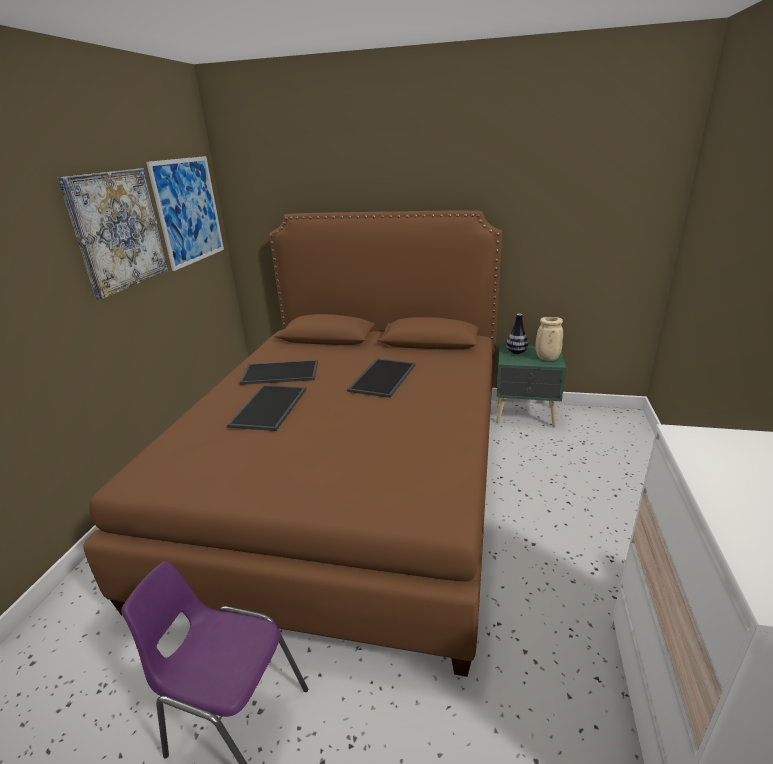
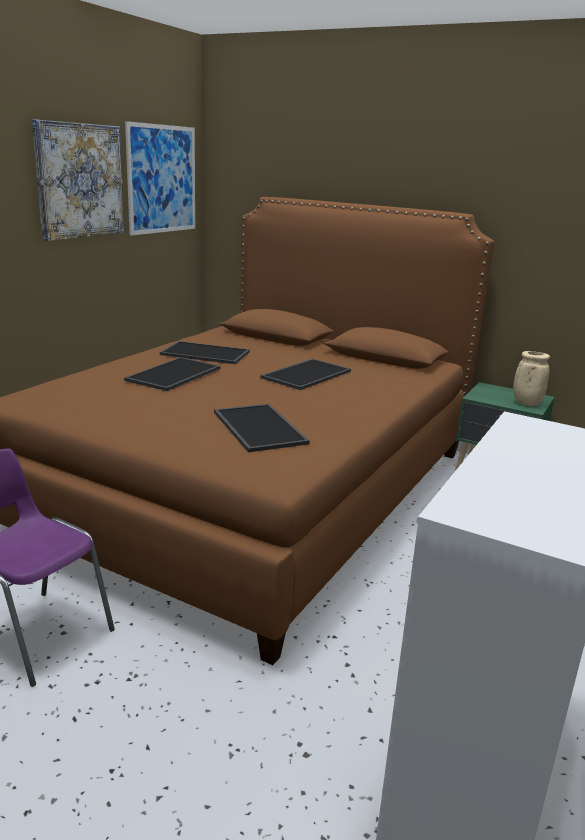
camera: 15 degrees right, 5 degrees down
vase [506,314,528,354] -> none
none -> tray [214,404,310,452]

